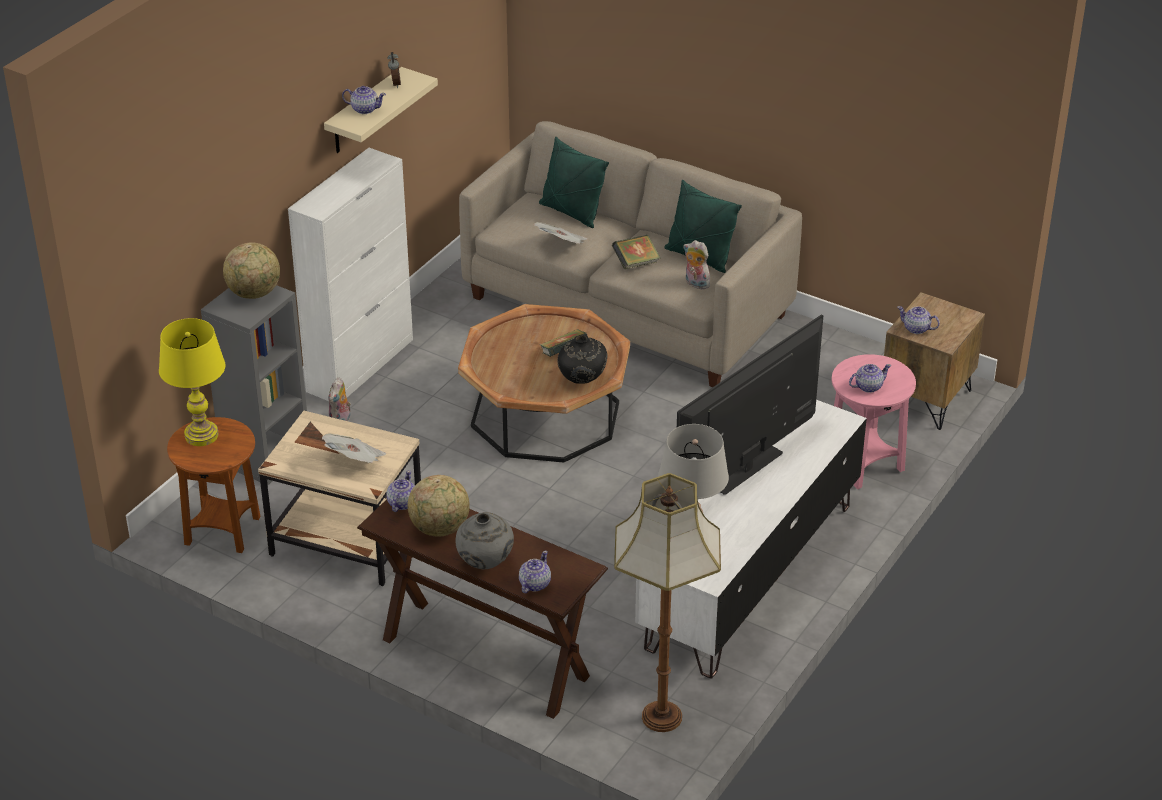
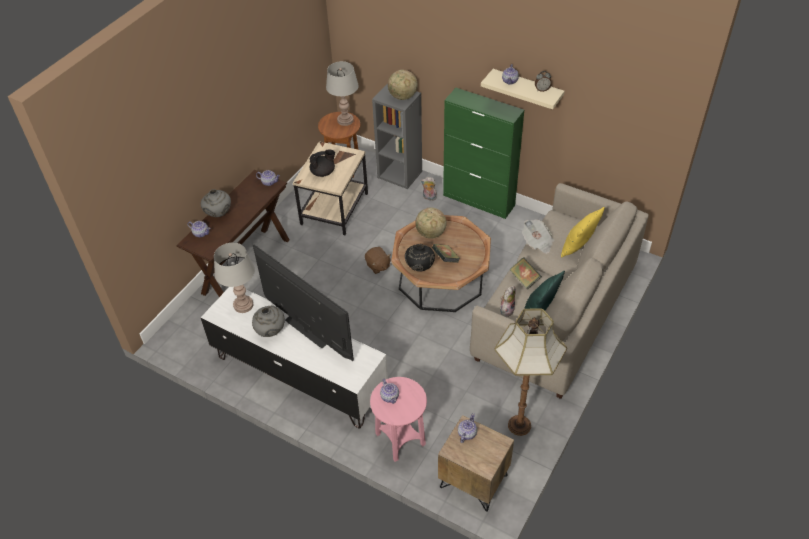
camera: 90 degrees right, 10 degrees up
yellow table lamp [159,318,225,446] -> grey table lamp [326,61,359,126]
white cabinet [288,148,413,401] -> green cabinet [443,88,524,219]
newspaper [322,433,386,463] -> black teapot [310,149,335,177]
globe [408,475,470,537] -> globe moved to [415,207,447,239]
green pillow [539,137,609,228] -> yellow pillow [561,207,605,257]
floor lamp [614,473,721,732] -> floor lamp moved to [495,308,567,436]
none -> grey vase [252,306,285,337]
none -> brown plush toy [365,247,391,274]

